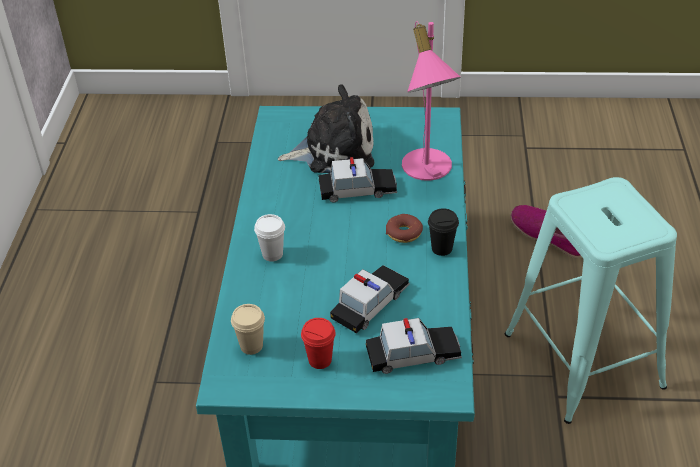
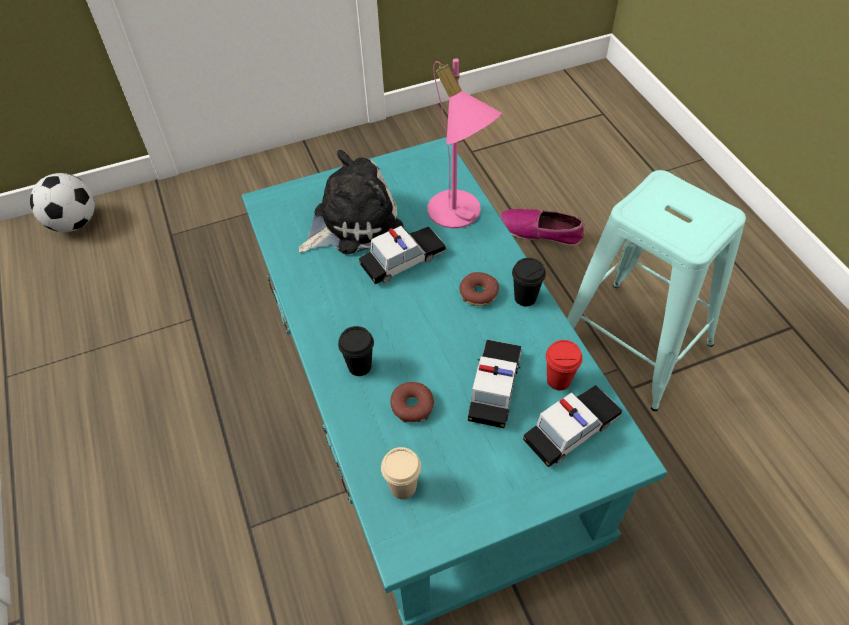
camera: 25 degrees left, 10 degrees up
white cup [254,214,285,262] -> black cup [338,326,374,376]
red cup [301,318,336,369] -> red cup moved to [546,340,582,390]
none -> football [30,173,95,232]
none -> donut [390,382,434,423]

